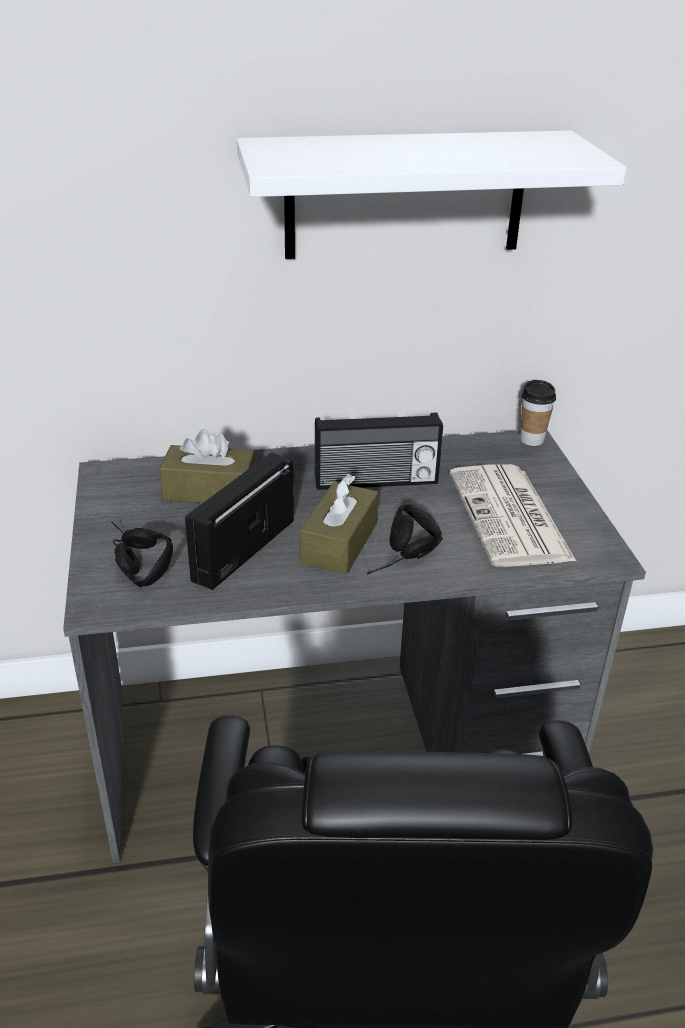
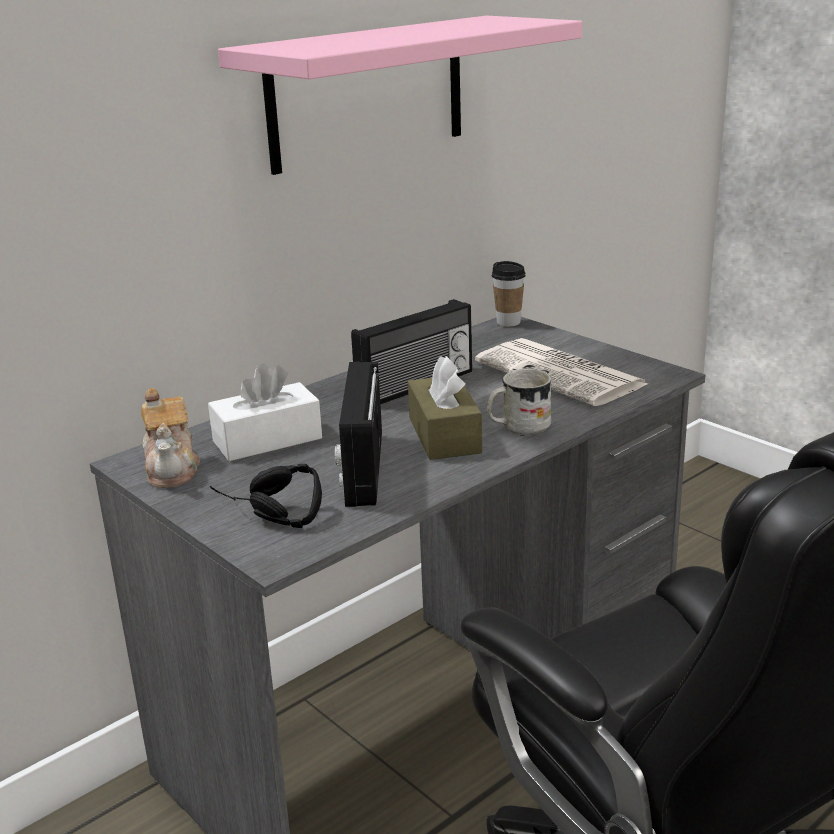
camera: 30 degrees left, 10 degrees down
brown tissue box [160,429,255,503] -> white tissue box [208,363,322,461]
white shelf [237,131,626,259] -> pink shelf [218,16,582,175]
black headphones [367,504,443,575] -> white mug [487,369,551,436]
none -> teapot [141,388,200,488]

